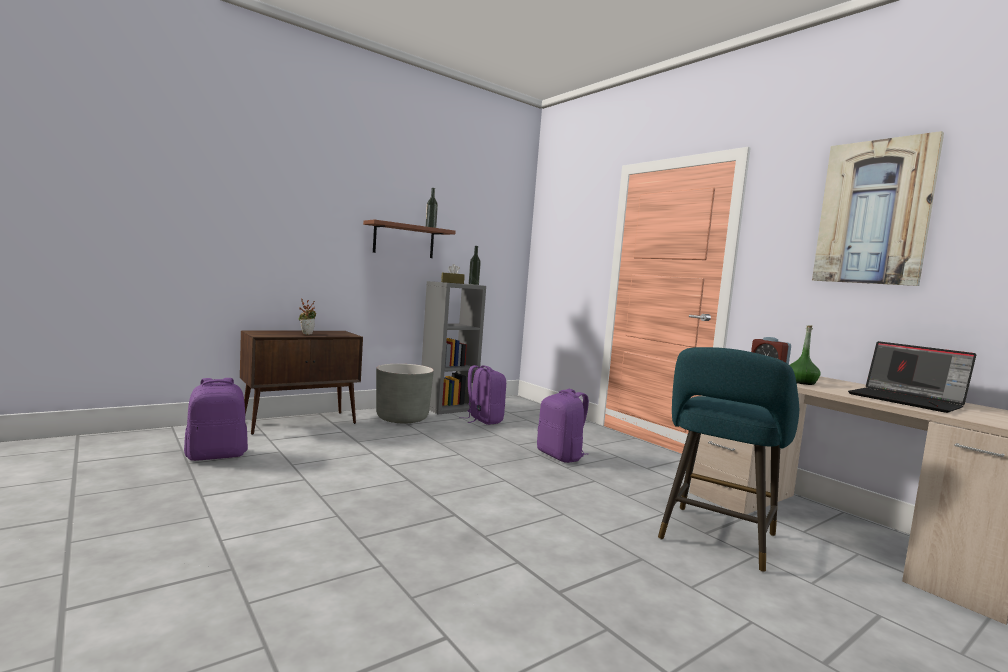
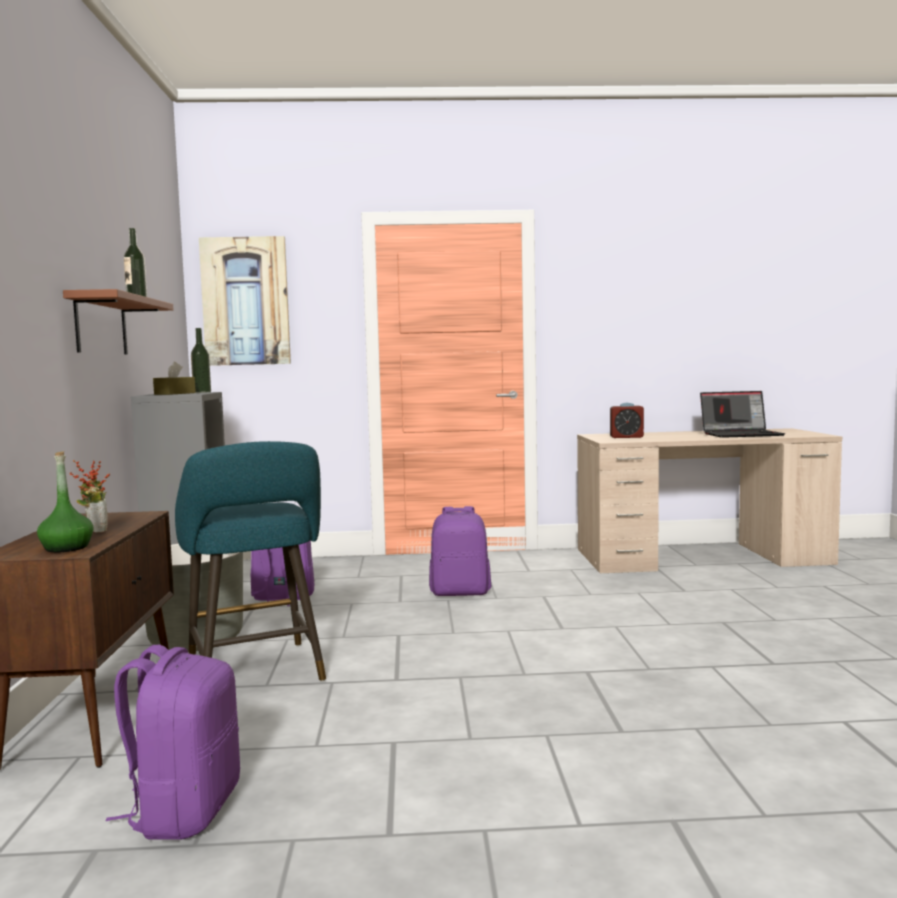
camera: 55 degrees left, 0 degrees up
turquoise stool [658,347,799,572] -> turquoise stool moved to [175,441,326,682]
green bottle [790,325,821,385] -> green bottle moved to [37,452,94,552]
picture [812,131,944,286] -> picture moved to [199,236,291,366]

